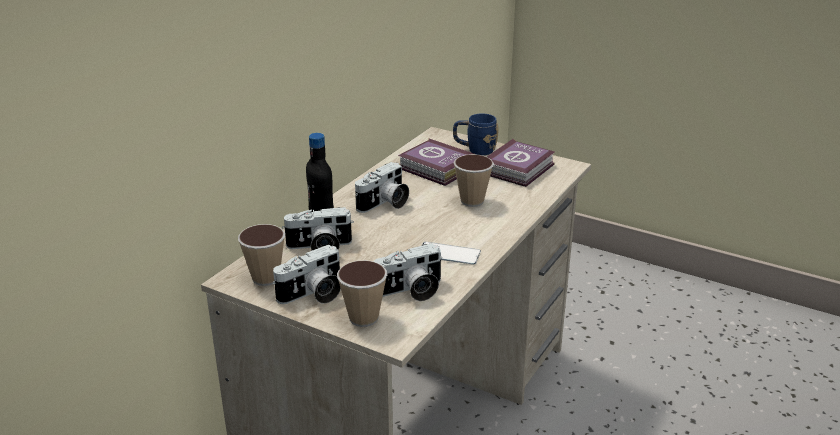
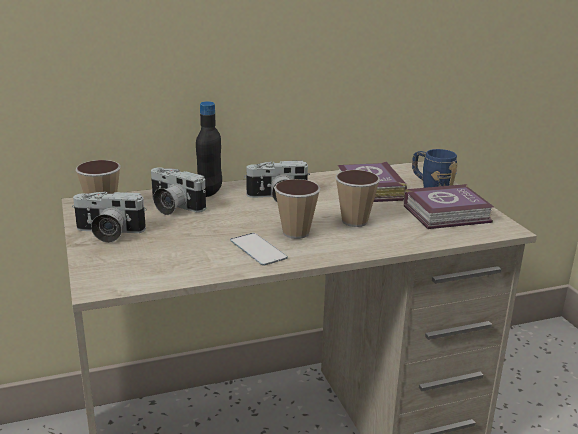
camera: 40 degrees right, 5 degrees down
cup [337,260,387,327] -> cup moved to [274,179,321,239]
camera [373,243,442,301] -> none

